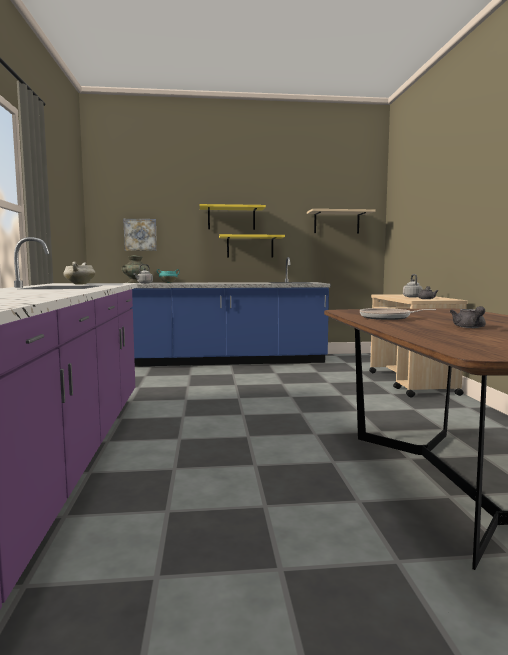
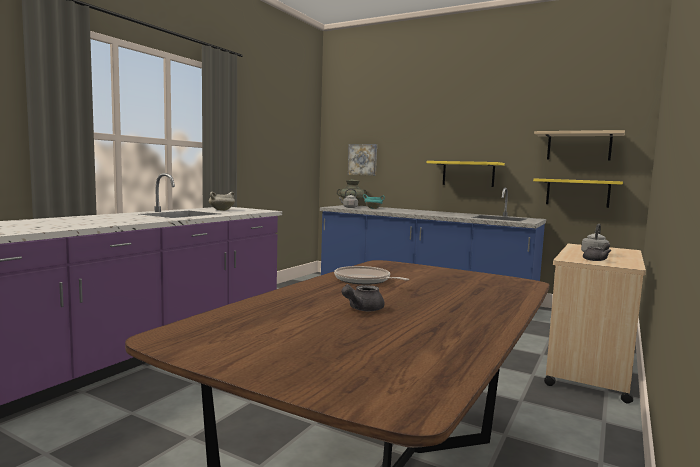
camera: 35 degrees right, 0 degrees up
yellow shelf [199,204,266,230] -> yellow shelf moved to [533,179,623,208]

